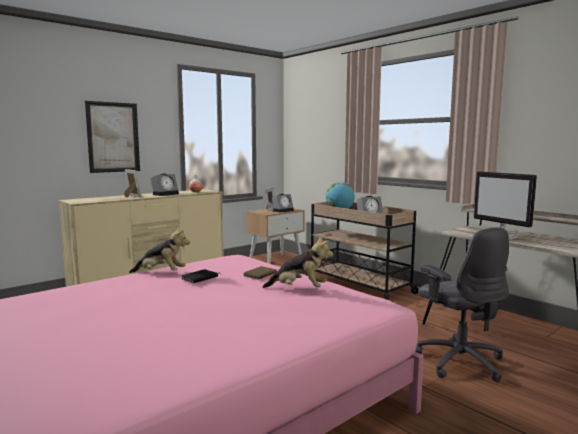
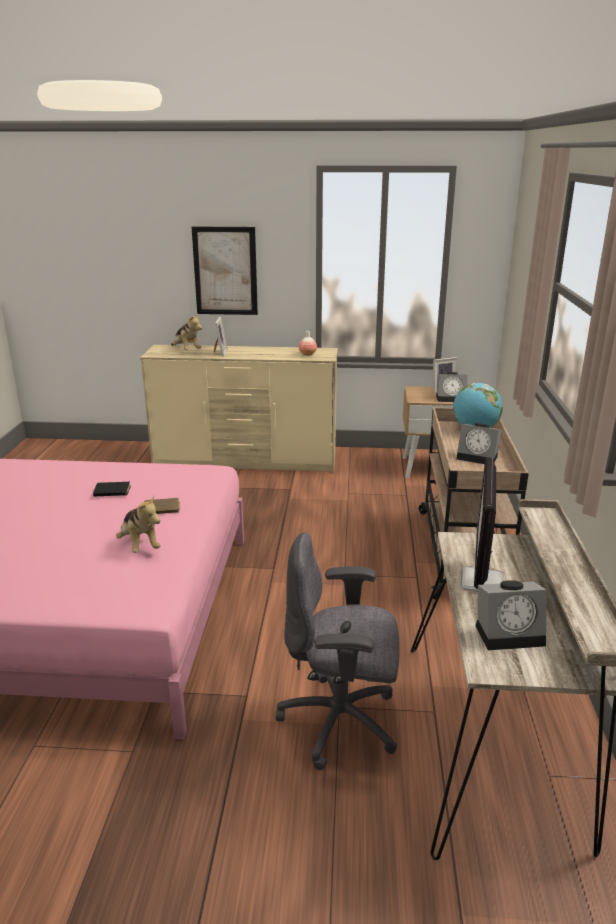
camera: 45 degrees right, 15 degrees up
plush toy [129,226,190,273] -> plush toy moved to [171,313,202,350]
alarm clock [151,173,179,196] -> alarm clock moved to [475,580,547,650]
grey office chair [416,227,509,382] -> grey office chair turned 75 degrees clockwise [276,532,400,770]

